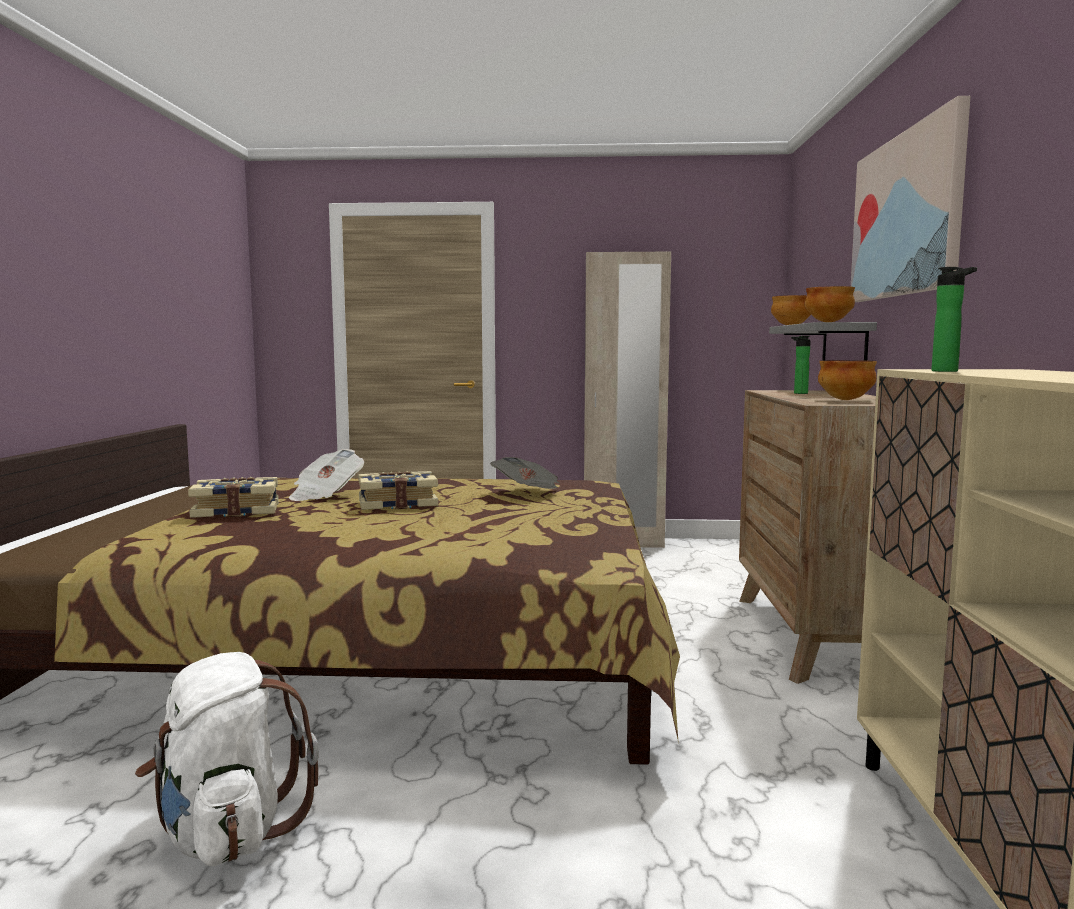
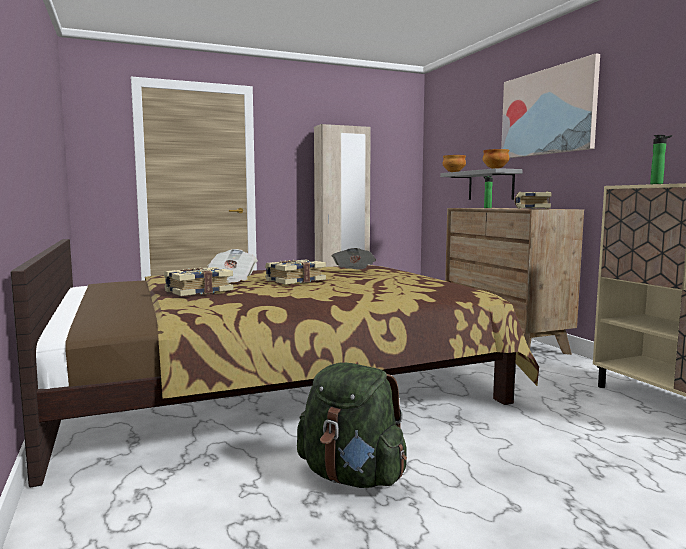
camera: 25 degrees left, 0 degrees up
white backpack [135,652,319,866] -> green backpack [297,362,407,488]
bowl [818,360,877,400] -> book [514,191,552,209]

